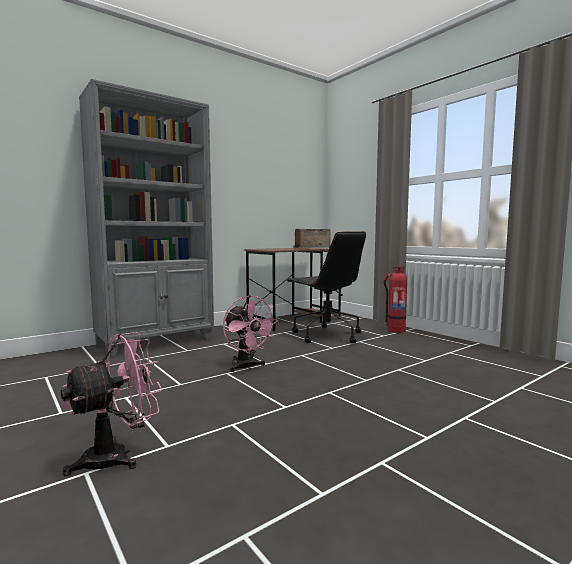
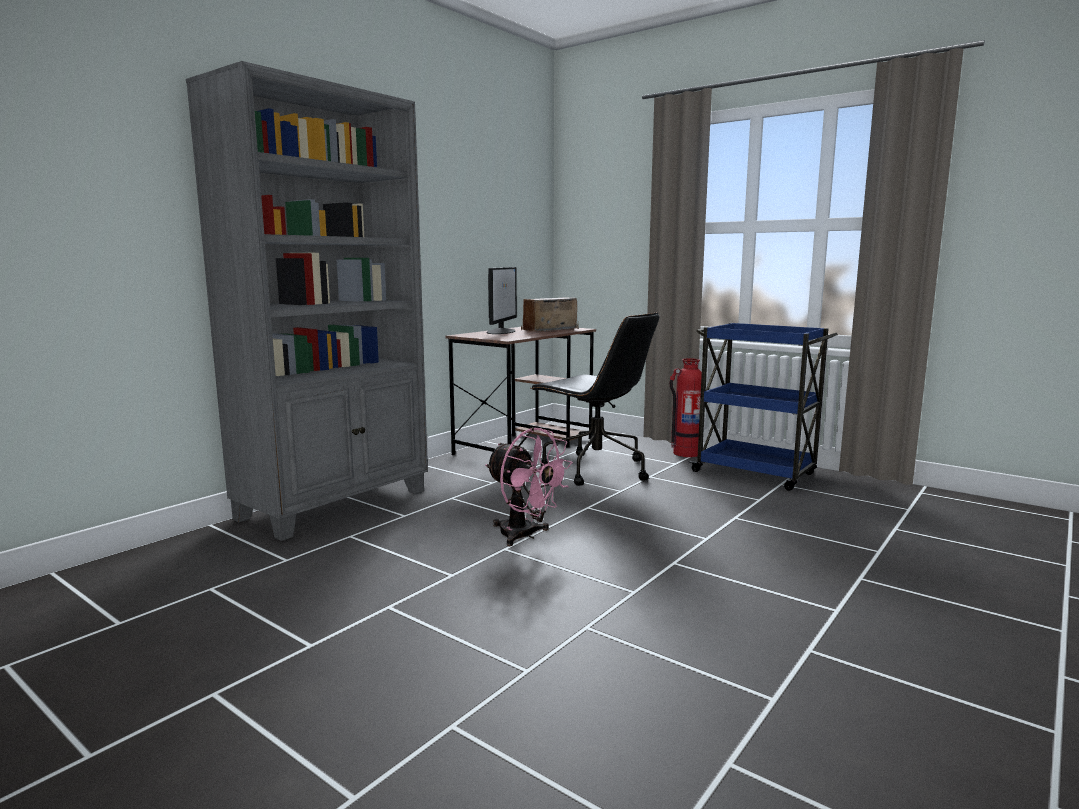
camera: 15 degrees left, 5 degrees up
pink fan [61,332,162,476] -> none
none -> monitor [487,267,517,334]
none -> blue cart [689,323,838,491]

